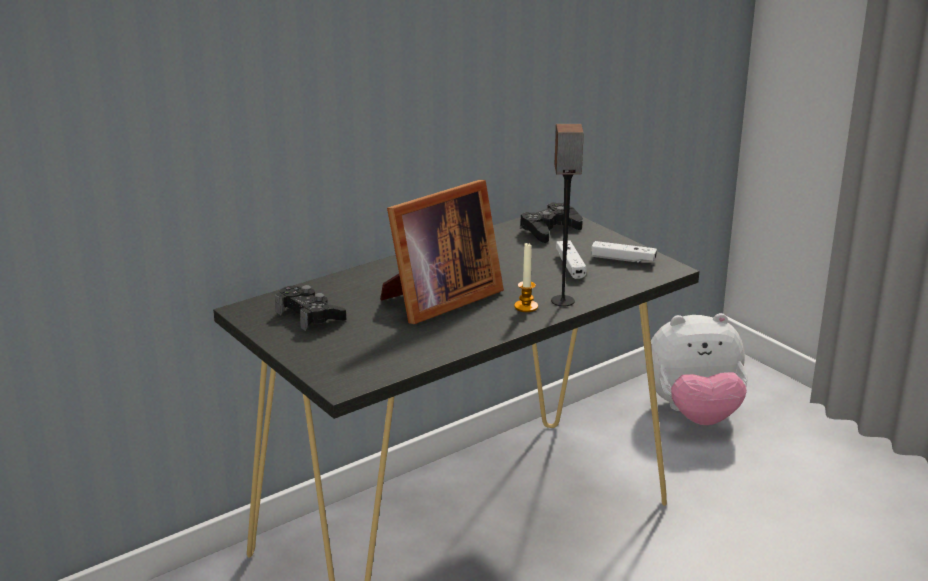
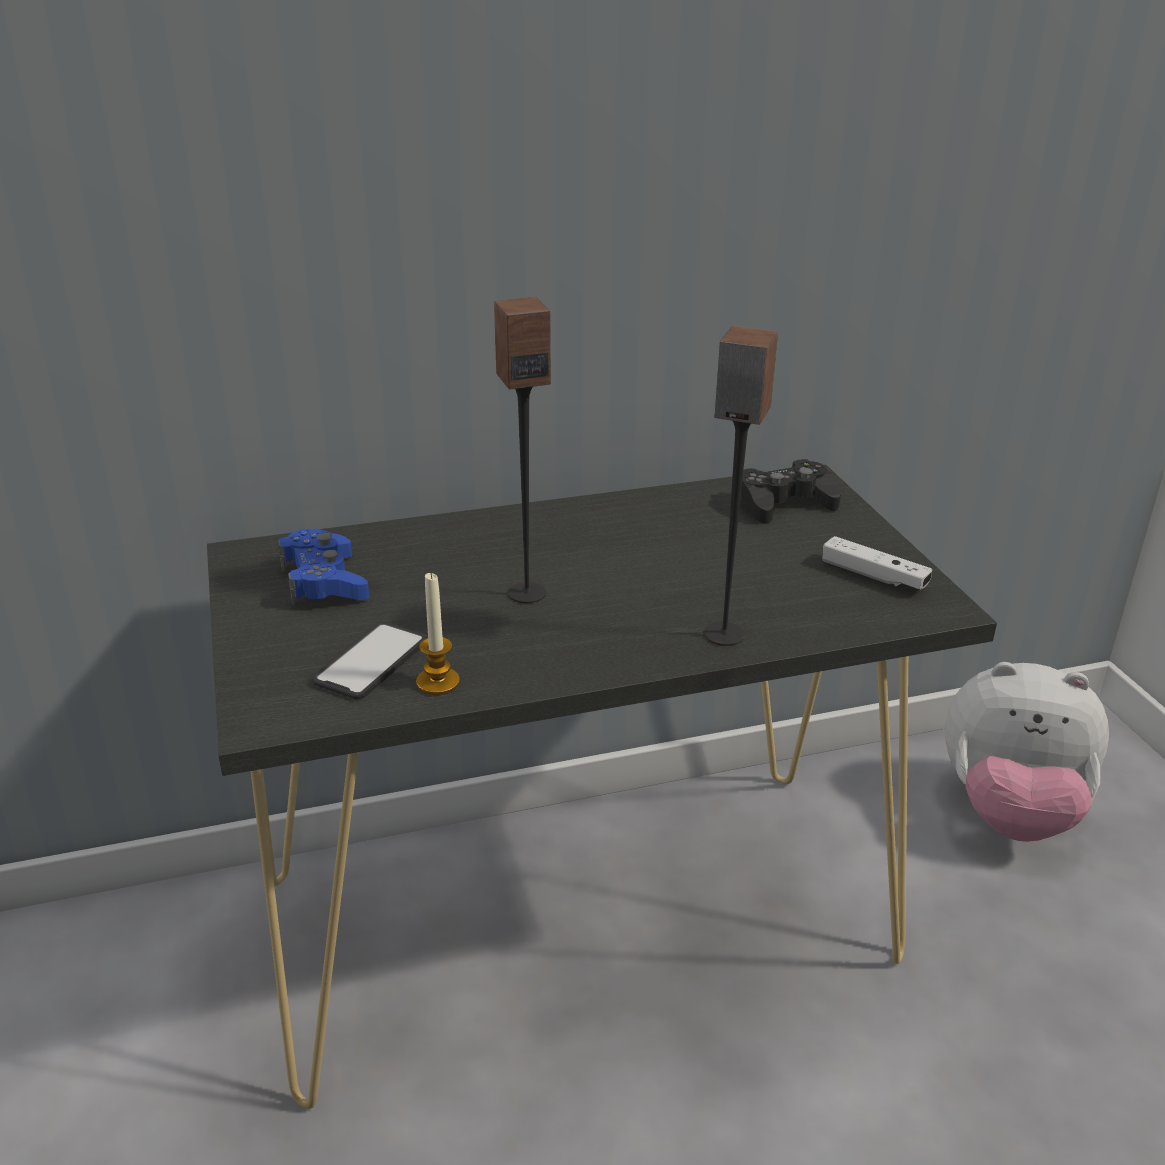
camera: 20 degrees right, 5 degrees up
black game controller [275,285,346,331] -> blue game controller [278,529,369,606]
picture frame [380,180,504,324] -> speaker [494,297,551,603]
candle [514,243,538,312] -> candle moved to [416,573,460,695]
white game controller [556,240,587,279] -> none
none -> phone [312,622,427,699]

